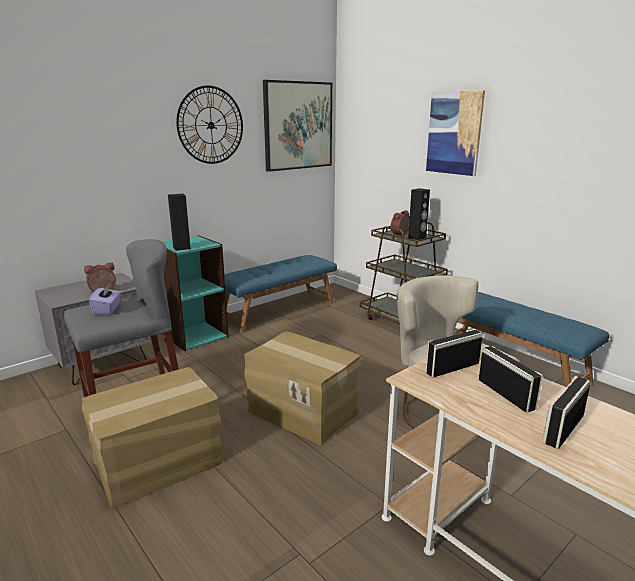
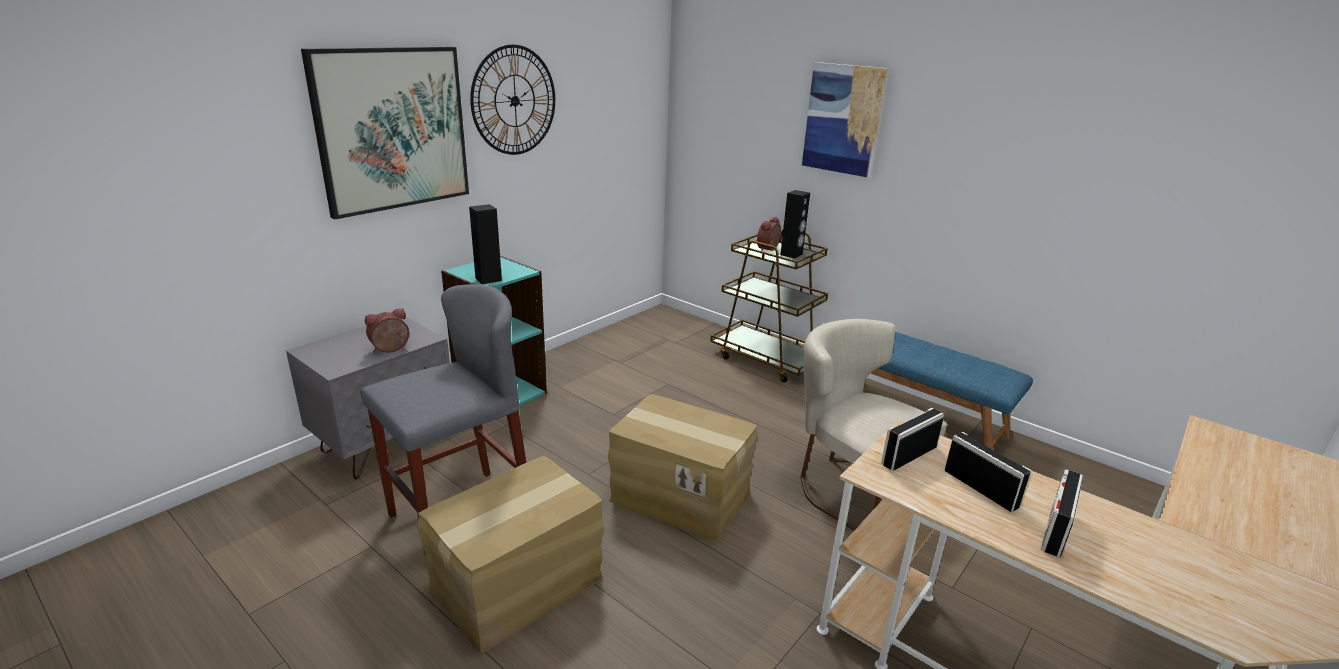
camera: 10 degrees left, 5 degrees up
purple tissue box [89,284,121,315] -> none
blue bench [224,255,337,332] -> none
picture [263,80,332,172] -> picture moved to [301,47,469,219]

